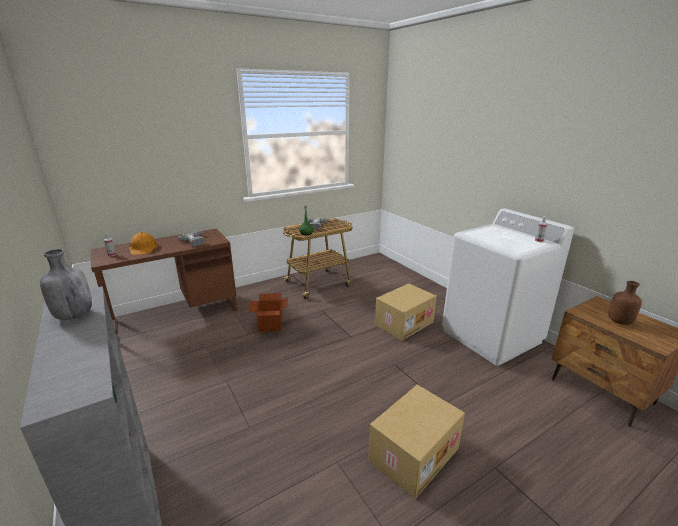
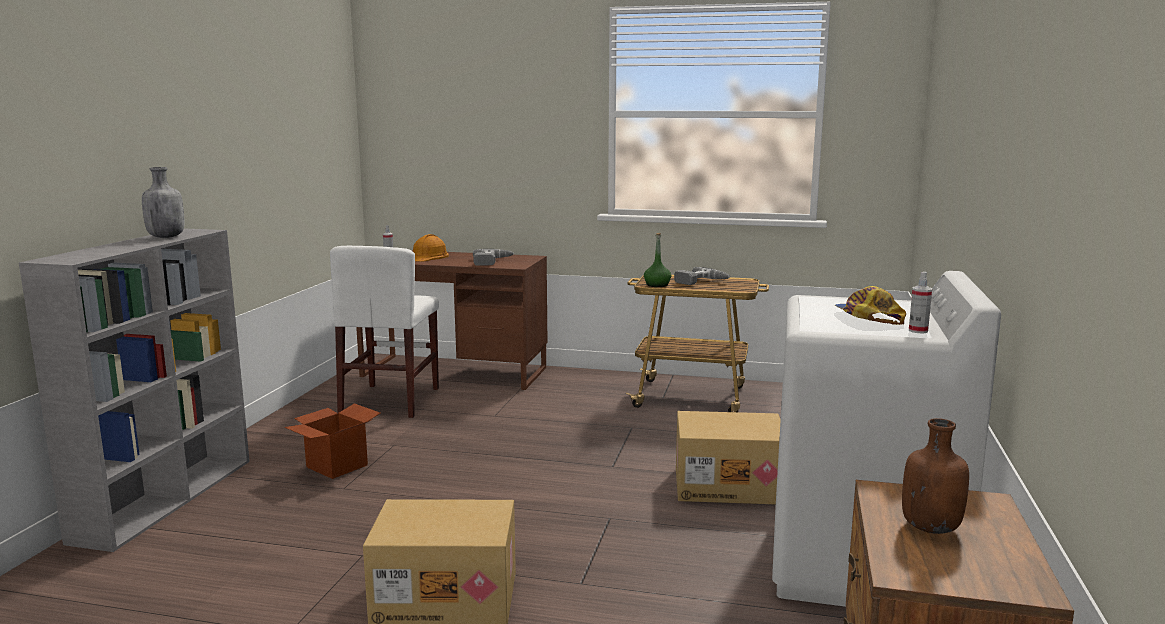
camera: 45 degrees right, 10 degrees down
cardboard box [248,293,288,332] -> cardboard box moved to [284,403,381,479]
none -> white chair [330,246,439,418]
none -> cap [835,286,906,325]

